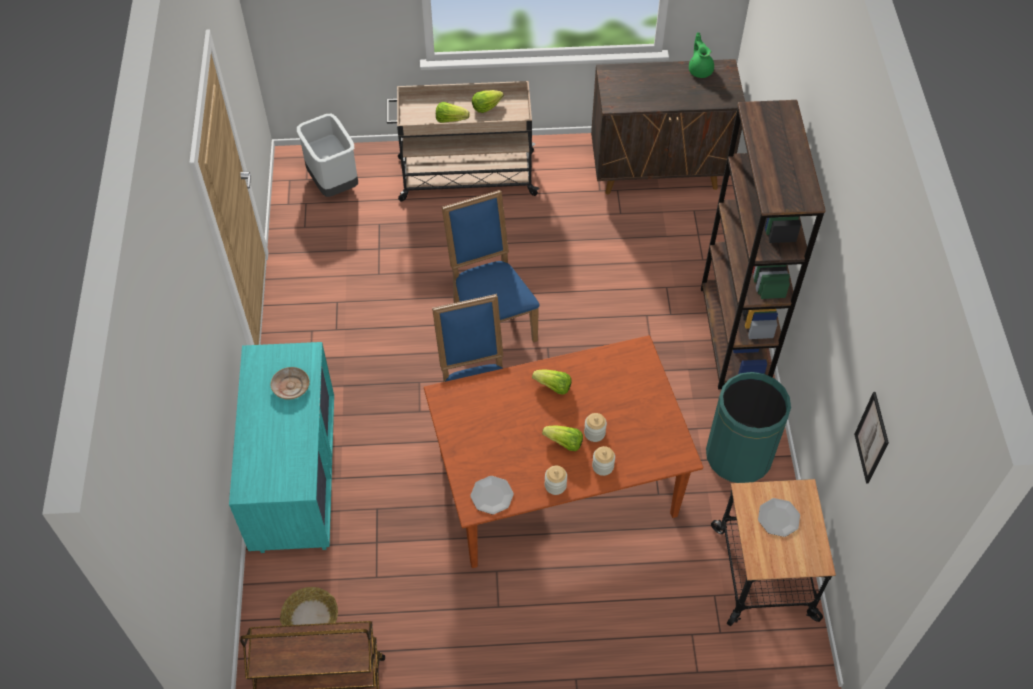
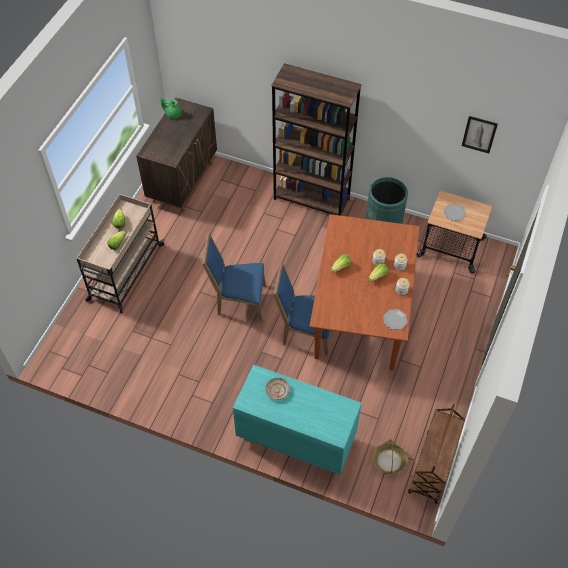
camera: 65 degrees left, 0 degrees up
grey trash can [297,114,358,197] -> none

